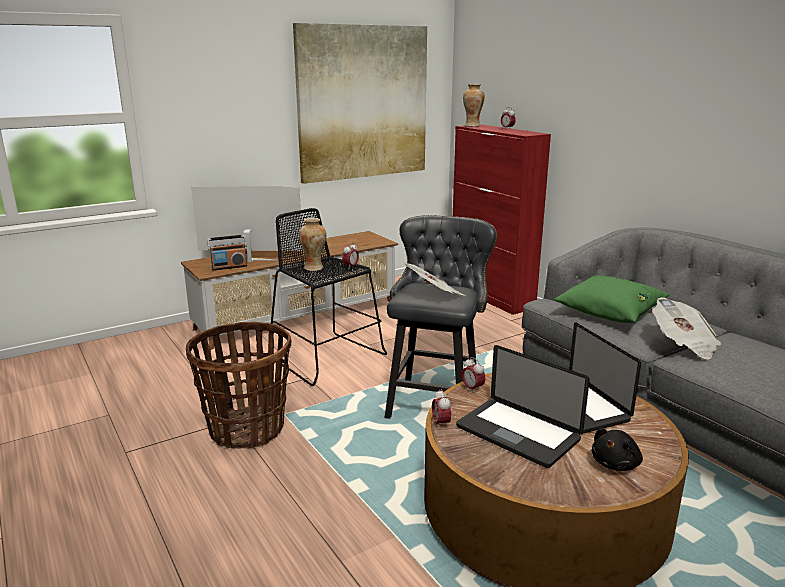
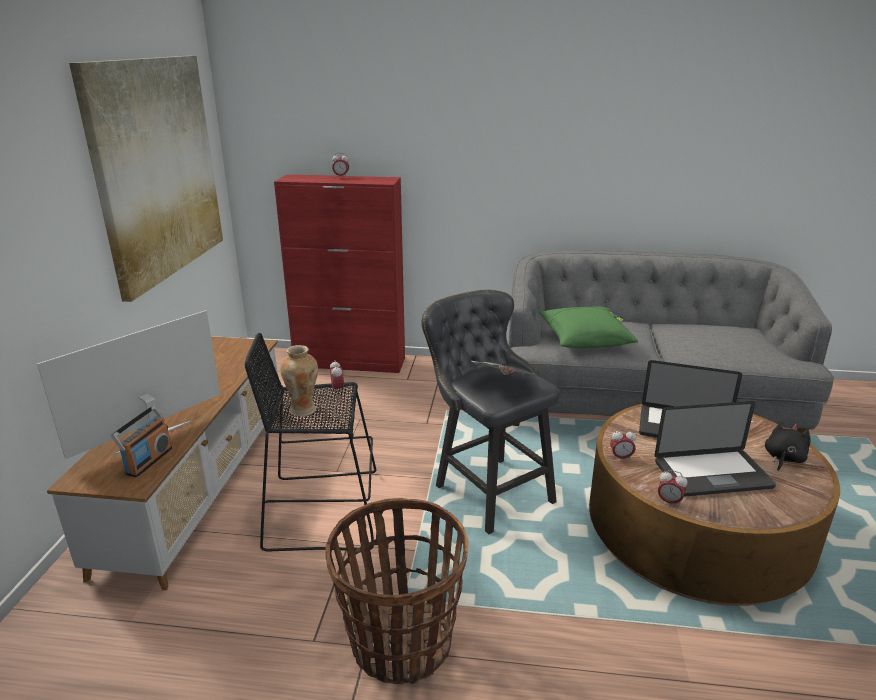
camera: 50 degrees left, 5 degrees up
vase [463,84,485,127] -> none
black plush toy [591,428,643,471] -> black plush toy turned 135 degrees counterclockwise [765,421,811,471]
newspaper [653,297,721,360] -> none

